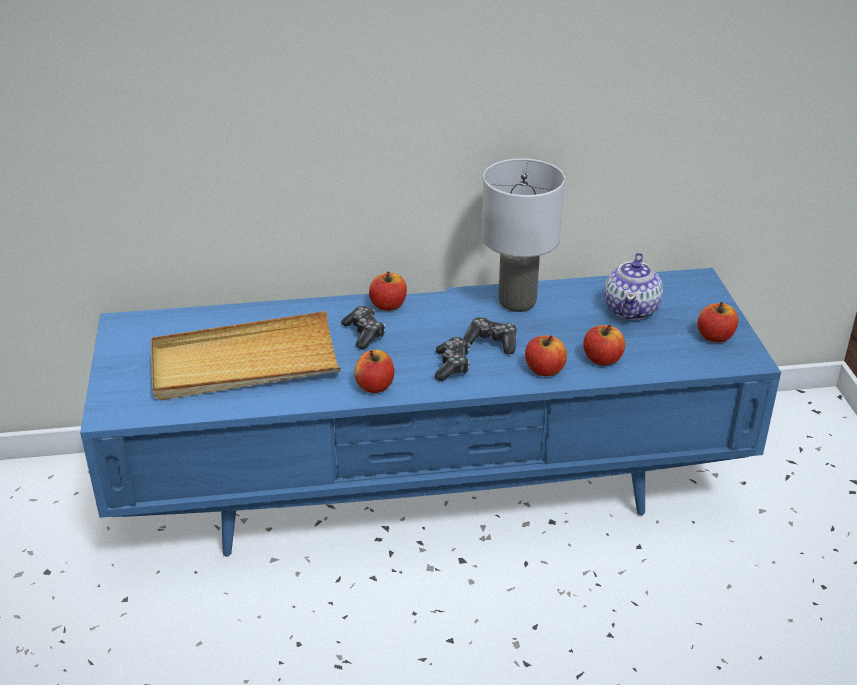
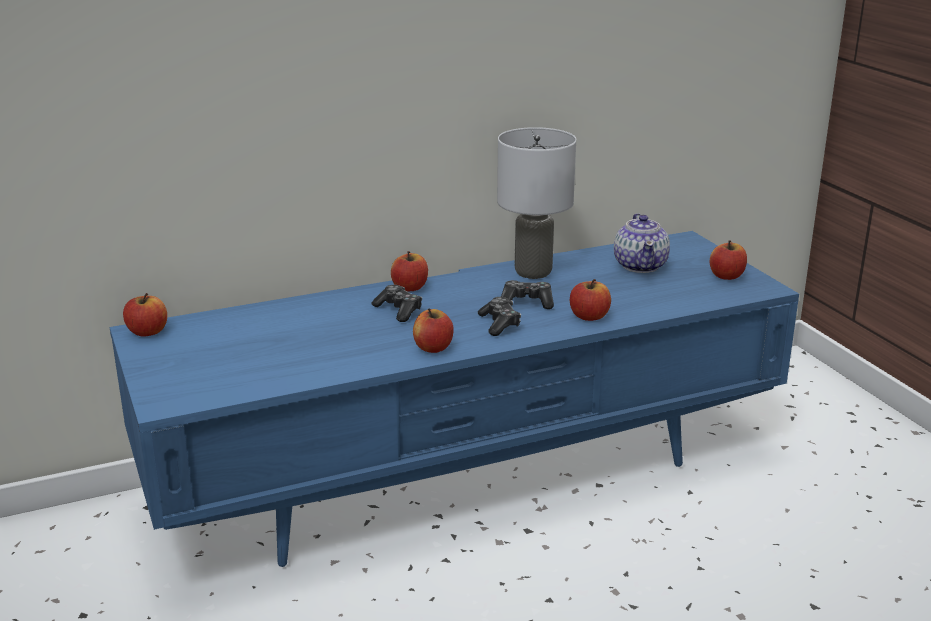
camera: 15 degrees left, 10 degrees down
beige tray [151,311,341,400] -> none
apple [583,325,625,365] -> apple moved to [123,293,167,337]

